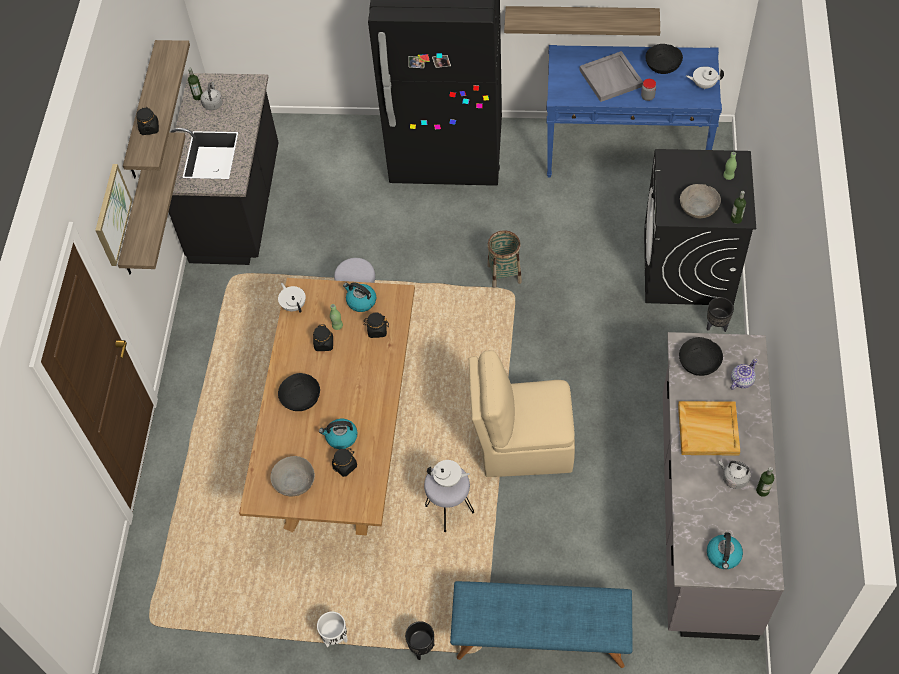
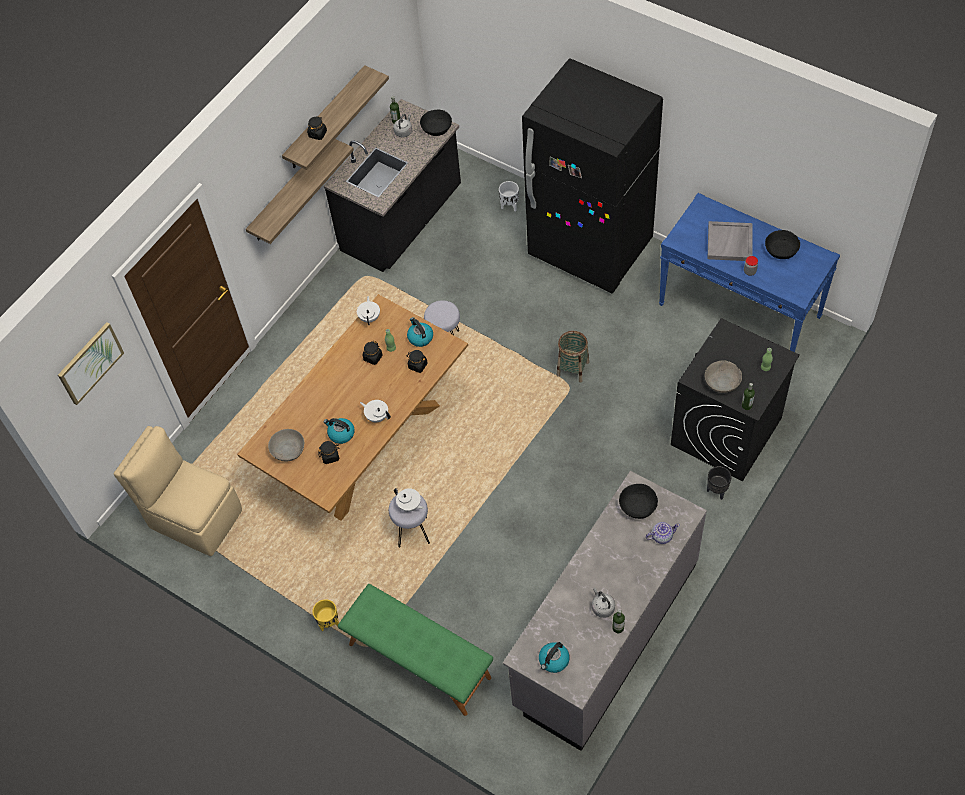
camera: 30 degrees right, 0 degrees up
picture [95,164,132,266] -> picture moved to [58,322,124,405]
black bowl [278,373,320,411] -> black bowl moved to [420,110,452,136]
white planter [317,611,348,647] -> white planter moved to [499,181,519,212]
black planter [405,621,434,660] -> yellow planter [312,599,339,631]
blue bench [450,581,632,668] -> green bench [338,584,493,716]
beige chair [469,350,575,477] -> beige chair moved to [113,426,242,556]
shelf [504,6,660,36] -> none
beige tray [678,401,740,455] -> none
white teapot [686,66,724,89] -> white teapot moved to [360,400,391,422]

